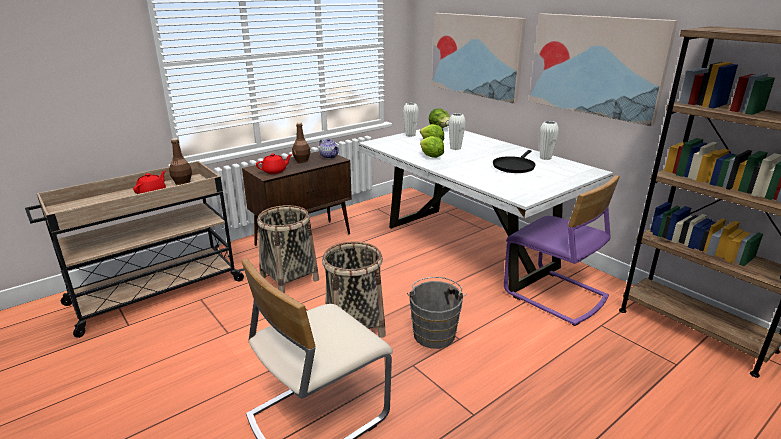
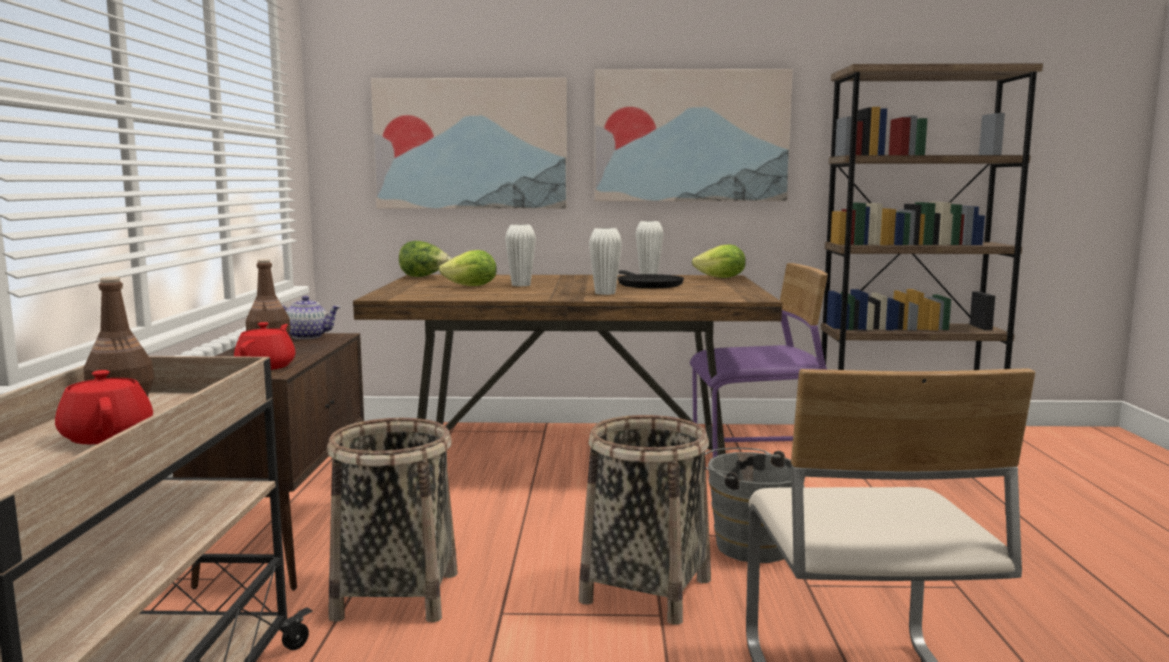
camera: 50 degrees left, 15 degrees down
white dining table [359,126,613,292] -> brown dining table [353,274,783,456]
white vase [403,103,419,137] -> white vase moved to [589,228,622,295]
lettuce [420,136,444,158] -> lettuce moved to [692,244,746,278]

